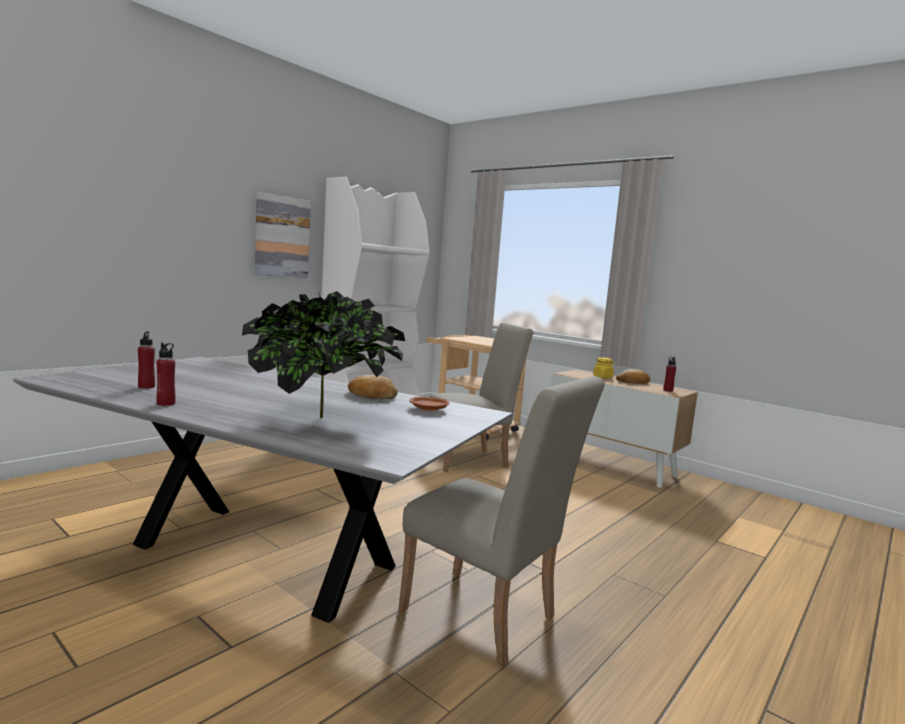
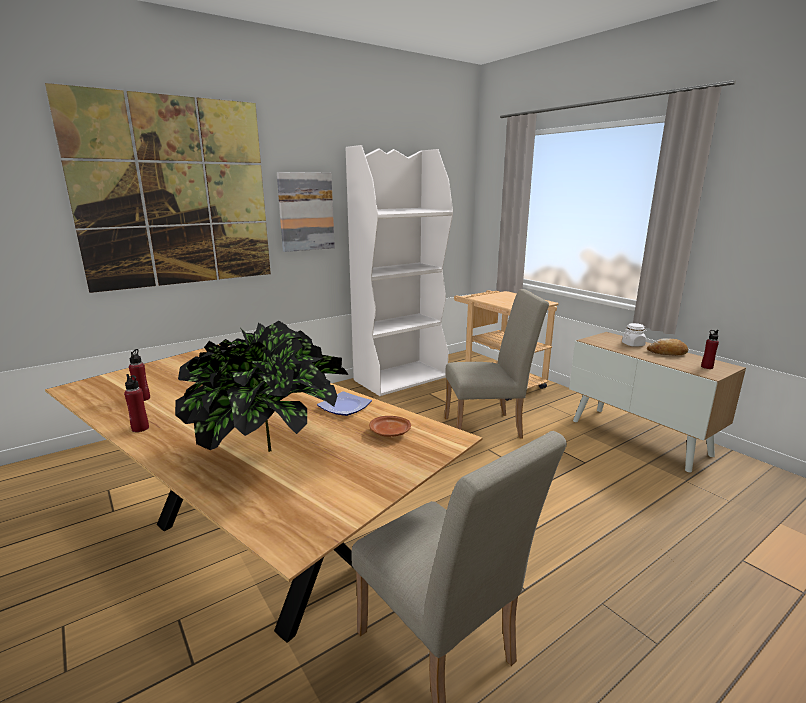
camera: 15 degrees right, 10 degrees up
grey dining table [13,357,513,623] -> brown dining table [45,344,482,643]
bread [348,375,398,399] -> plate [317,391,372,416]
yellow jar [593,357,614,378] -> white jar [622,323,647,347]
none -> picture [45,83,271,293]

